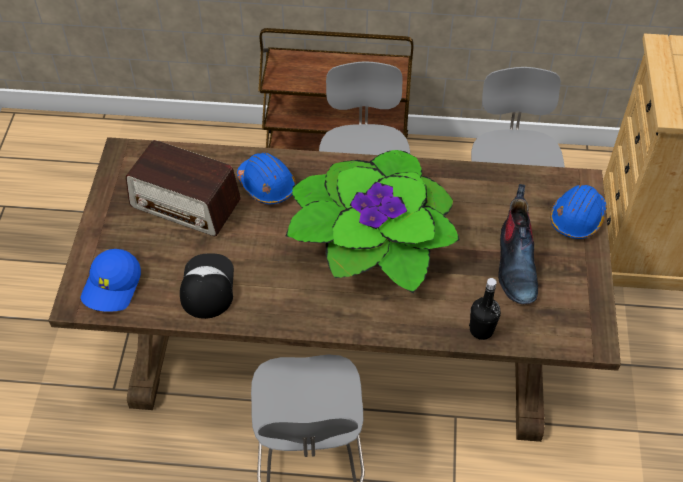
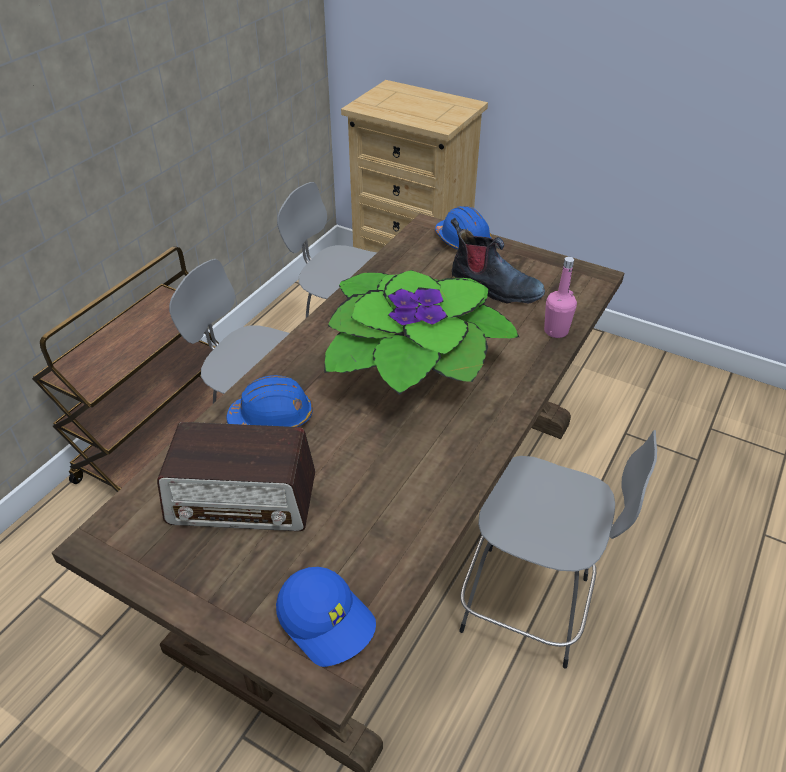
camera: 65 degrees left, 10 degrees down
radio [126,140,241,236] -> radio turned 45 degrees clockwise [157,422,315,531]
cap [180,253,234,319] -> none
black bottle [469,278,501,340] -> pink bottle [544,257,577,338]

